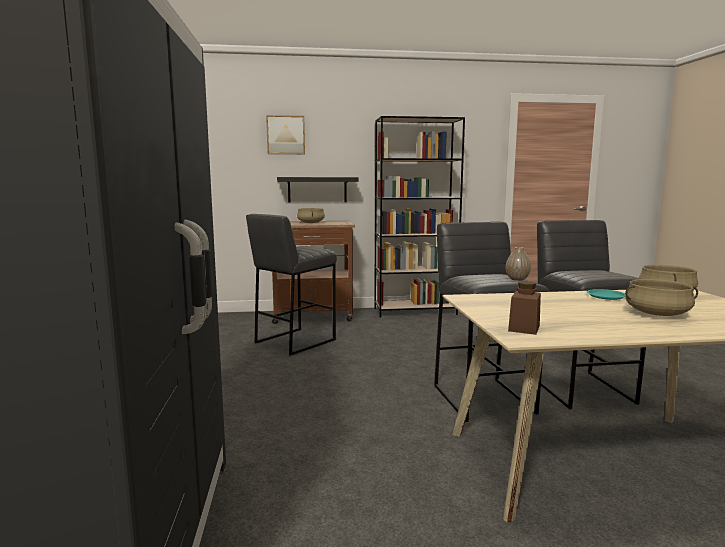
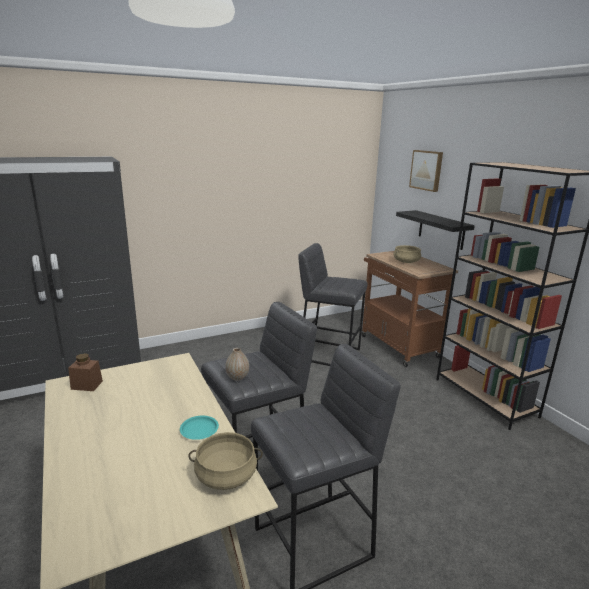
camera: 70 degrees right, 10 degrees up
beige cooking pot [625,279,698,316] -> none

